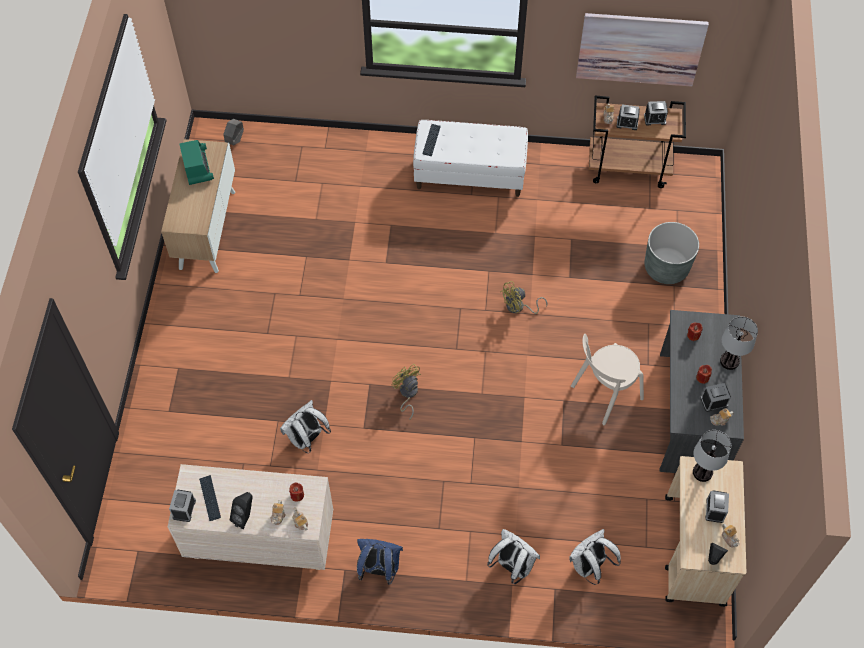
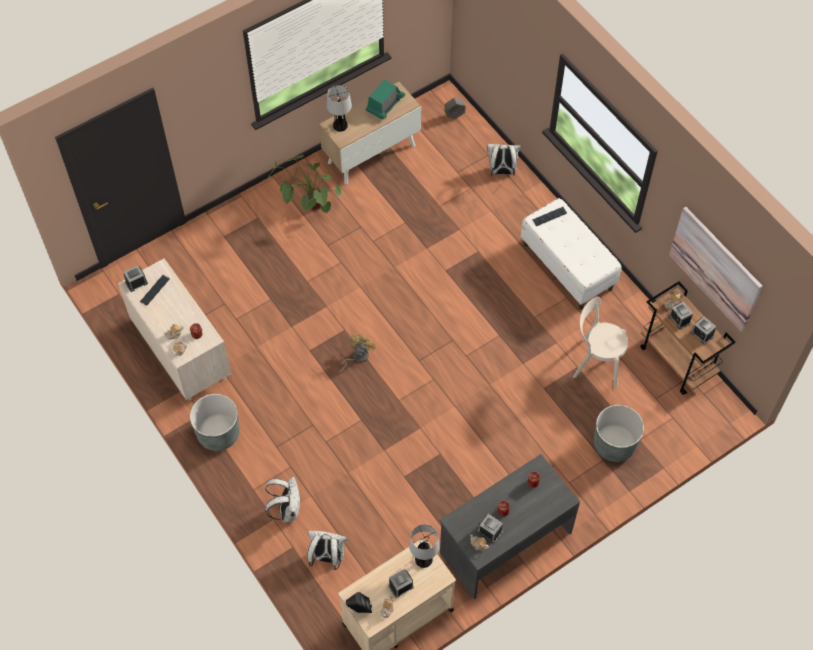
camera: 50 degrees right, 0 degrees up
black speaker [230,492,253,529] -> none
white backpack [280,400,331,454] -> white backpack moved to [487,143,521,176]
blue backpack [357,539,403,585] -> grey planter [190,394,240,451]
yellow fan [500,281,547,314] -> none
beige chair [571,334,644,425] -> beige chair moved to [573,297,628,388]
table lamp [720,317,758,370] -> table lamp moved to [327,85,352,132]
none -> potted plant [269,155,342,214]

